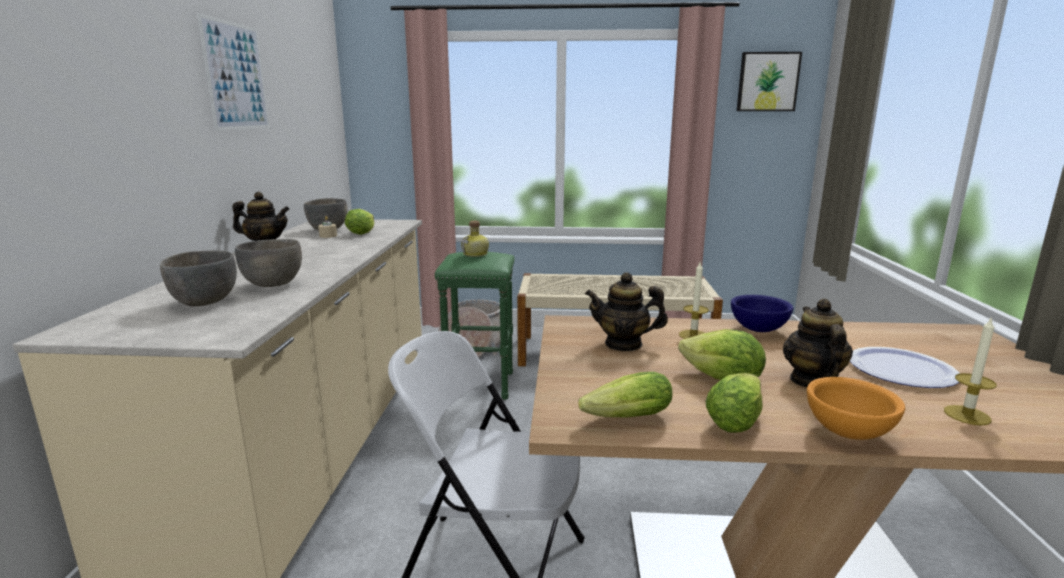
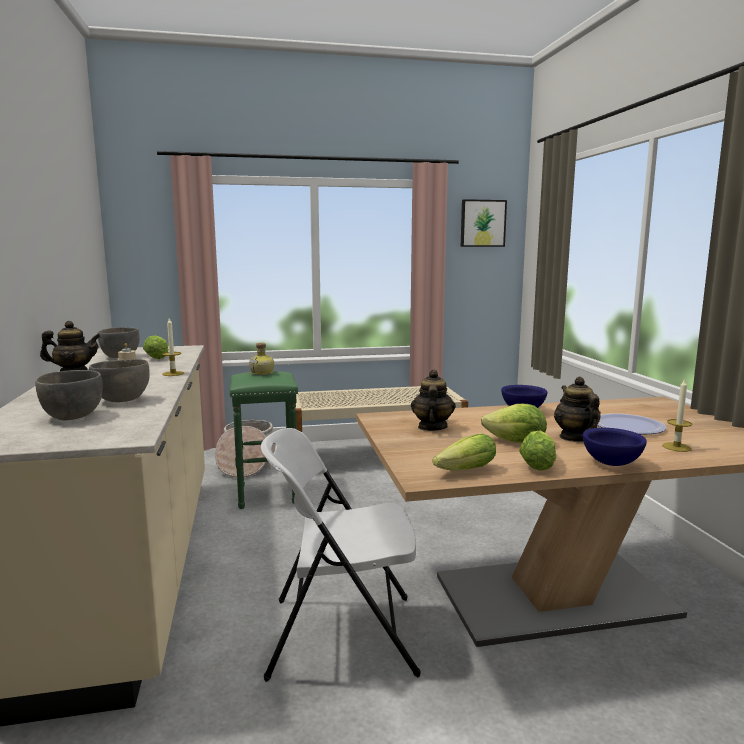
camera: 15 degrees left, 5 degrees down
picture [197,13,270,131] -> none
teapot [585,272,668,351] -> teapot turned 105 degrees clockwise [411,369,456,431]
candle [679,262,709,339] -> candle moved to [162,318,184,376]
orange bowl [807,377,905,440] -> blue bowl [583,428,647,466]

